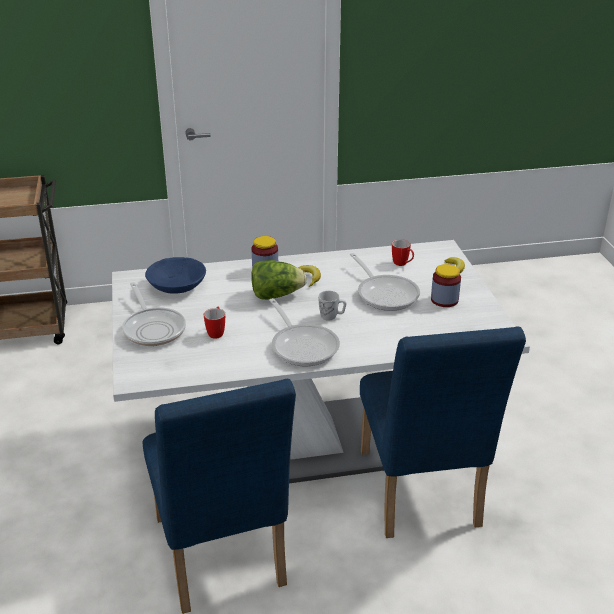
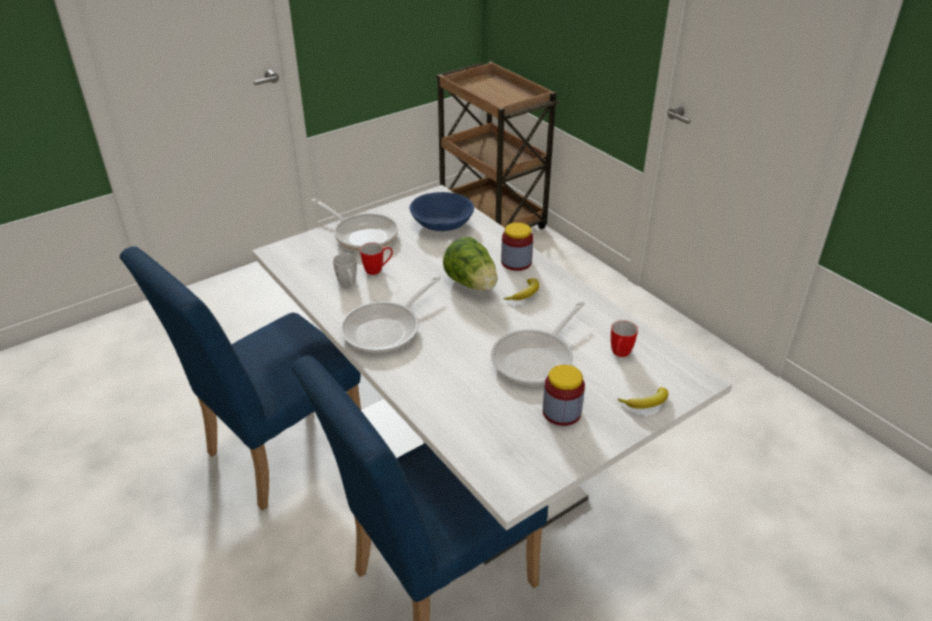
camera: 65 degrees right, 5 degrees up
frying pan [122,282,186,346] -> frying pan turned 90 degrees counterclockwise [311,199,398,251]
white mug [318,291,346,320] -> white mug moved to [333,253,357,287]

